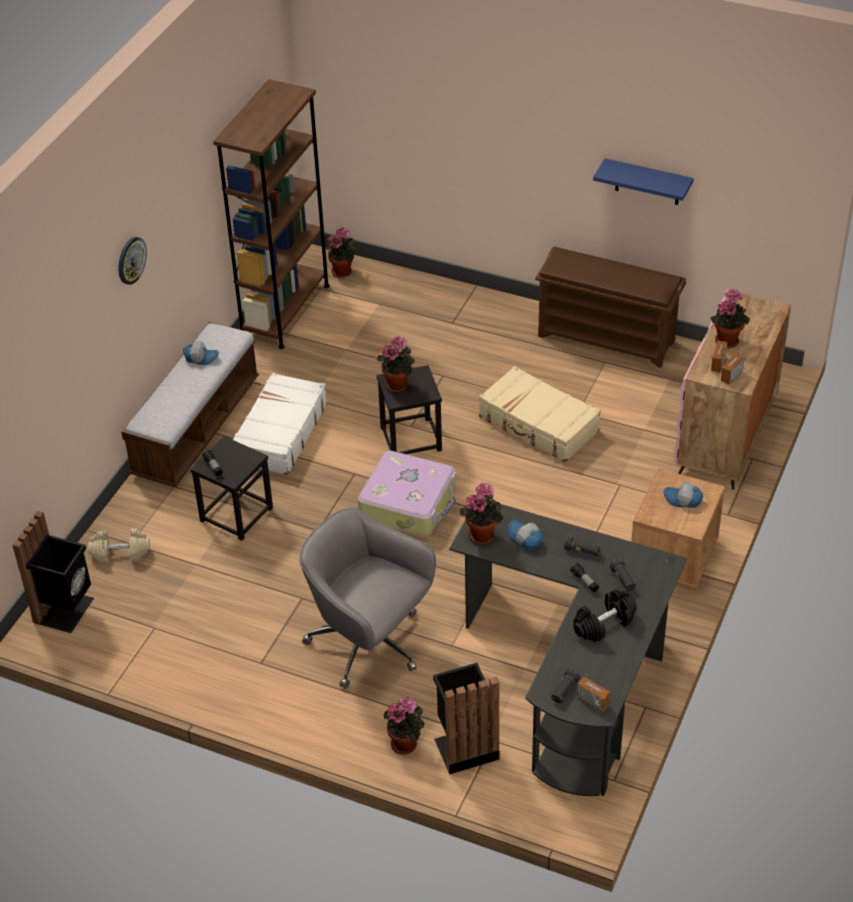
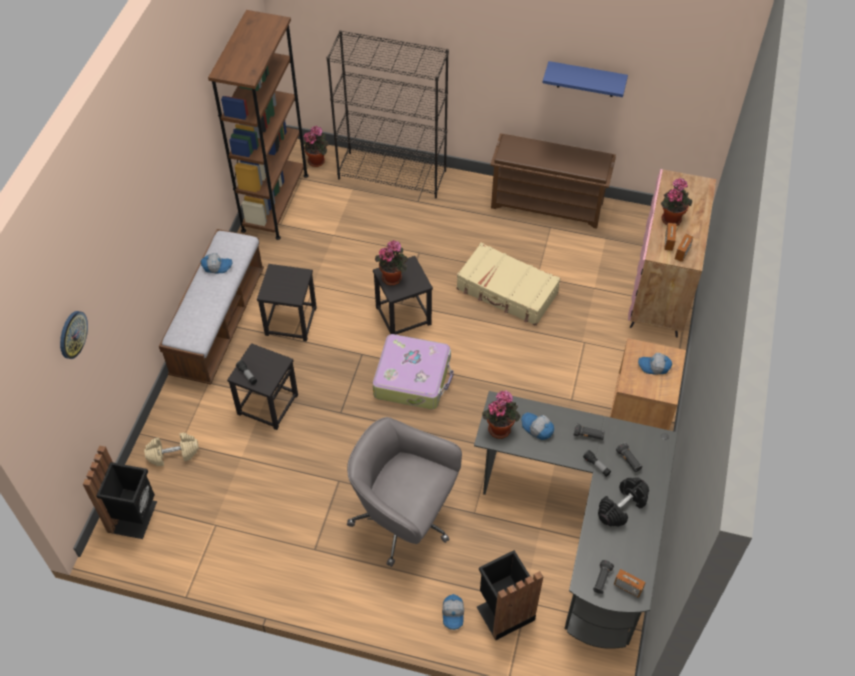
camera: 10 degrees left, 10 degrees up
wall clock [118,237,147,285] -> wall clock moved to [60,311,88,359]
white suitcase [233,373,327,475] -> black stool [257,264,317,342]
potted plant [383,697,425,755] -> cap [442,594,464,630]
none -> black bookcase [326,30,449,198]

